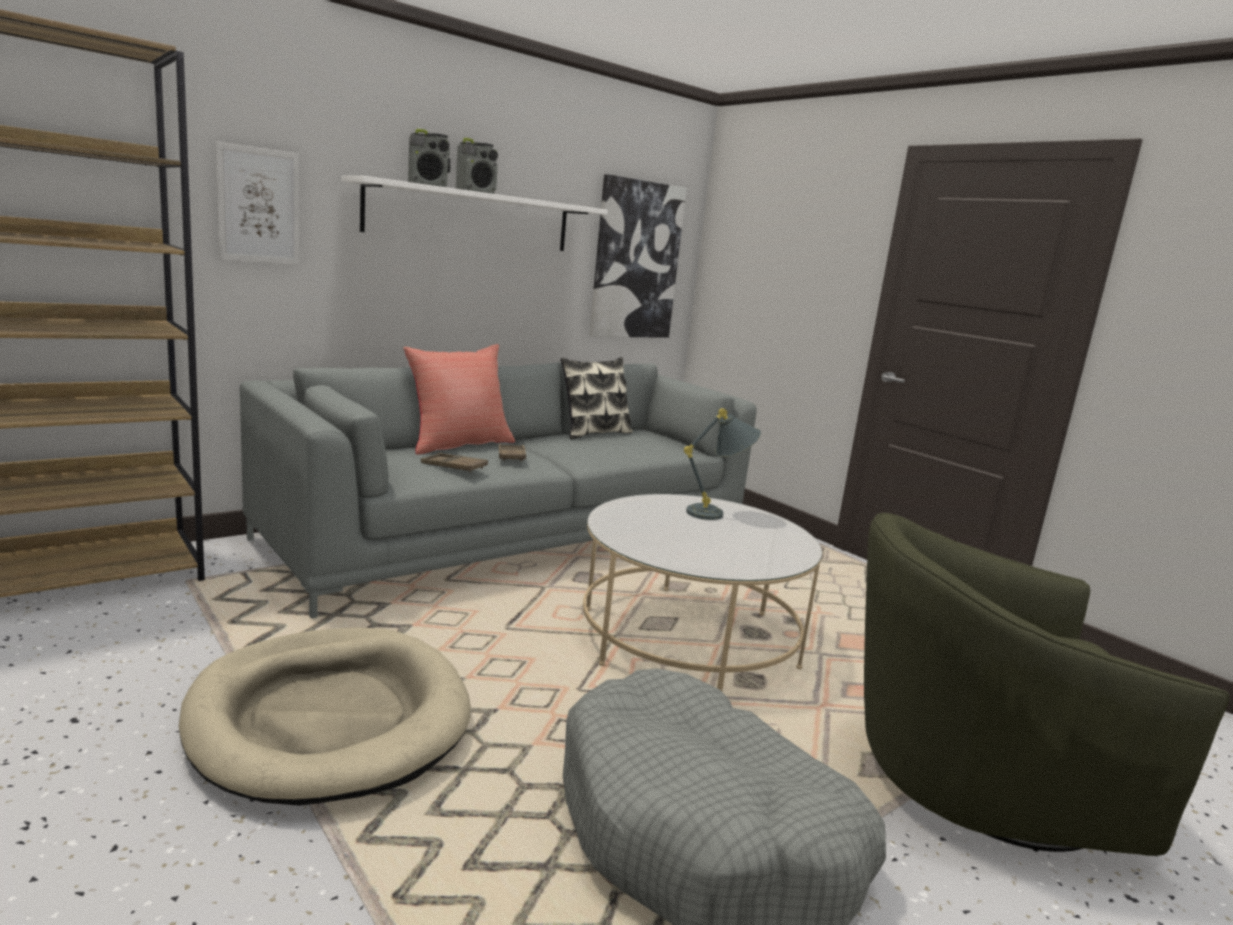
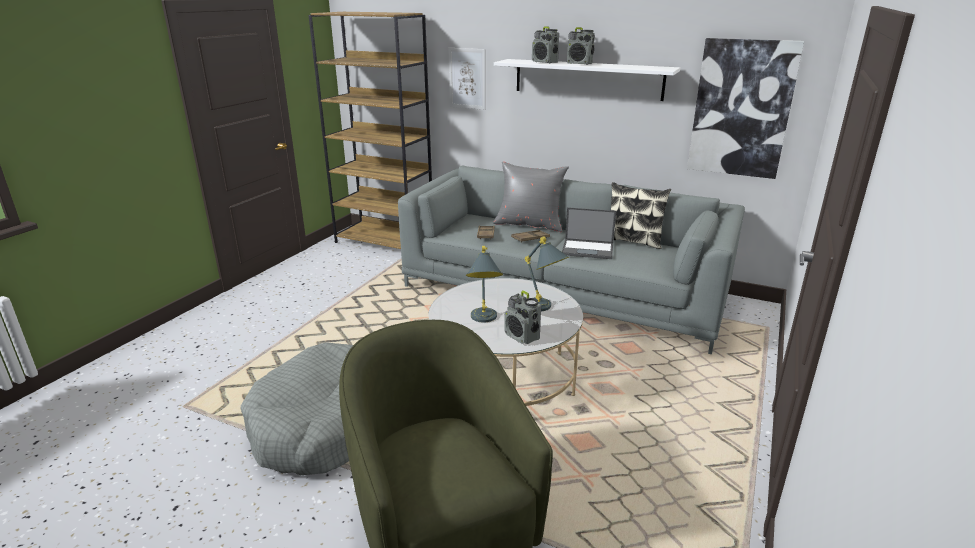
camera: 65 degrees right, 10 degrees up
beige dog bed [179,628,471,806] -> none
red pillow [403,344,515,455] -> grey pillow [493,162,569,232]
none -> grey table lamp [466,246,503,323]
none -> radio [504,291,541,344]
none -> laptop [562,207,616,259]

